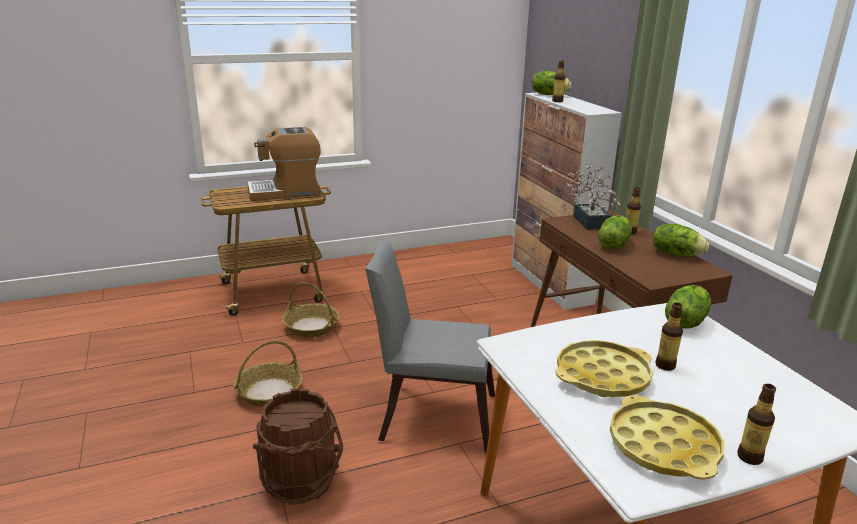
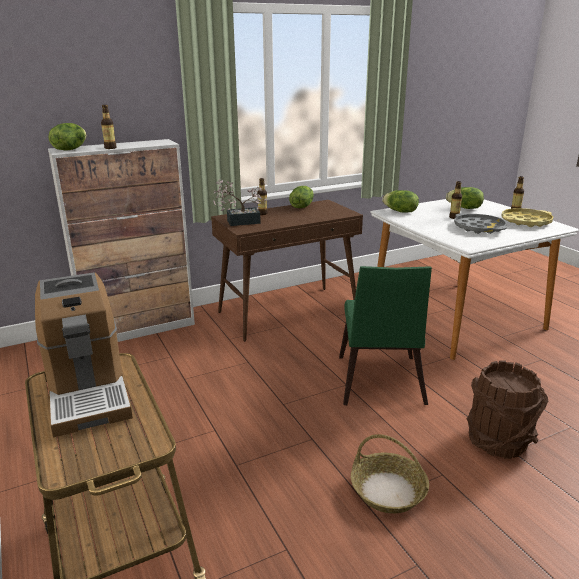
camera: 95 degrees left, 0 degrees up
basket [282,282,340,337] -> none
grey chair [365,239,495,454] -> green chair [339,266,432,405]
yellow tray [555,340,653,397] -> grey tray [454,213,507,234]
lettuce [598,215,632,248] -> lettuce moved to [446,187,484,209]

